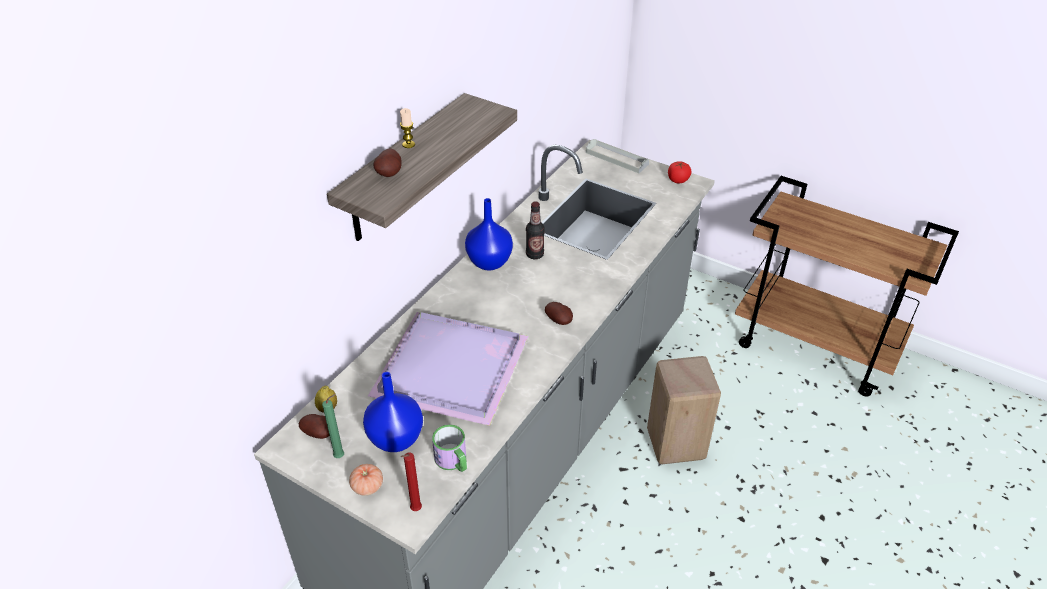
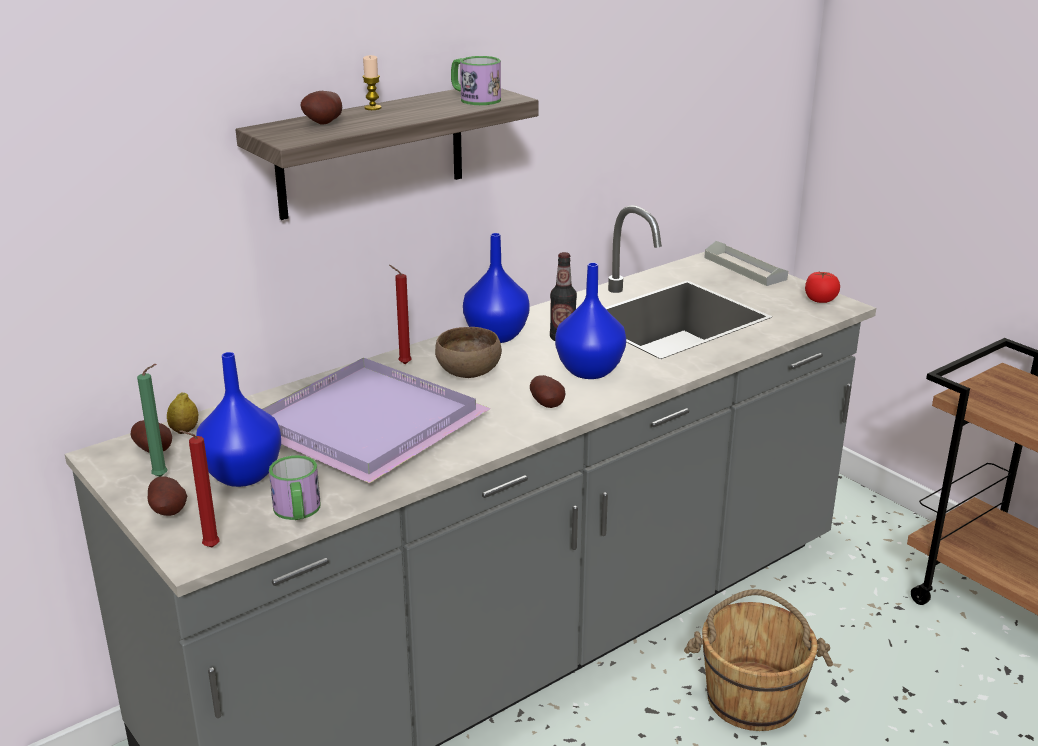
camera: 20 degrees right, 15 degrees down
tomato [349,464,383,496] -> potato [147,476,187,516]
beige stool [647,356,721,464] -> brown bucket [684,589,833,731]
none -> red candle [389,265,412,364]
none -> brown bowl [435,327,502,378]
none -> mug [451,56,501,105]
none -> blue vase [555,263,626,379]

